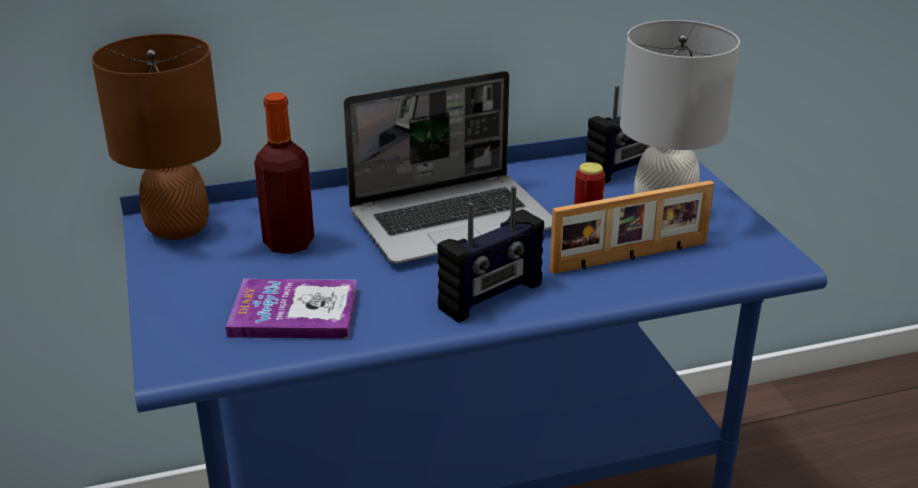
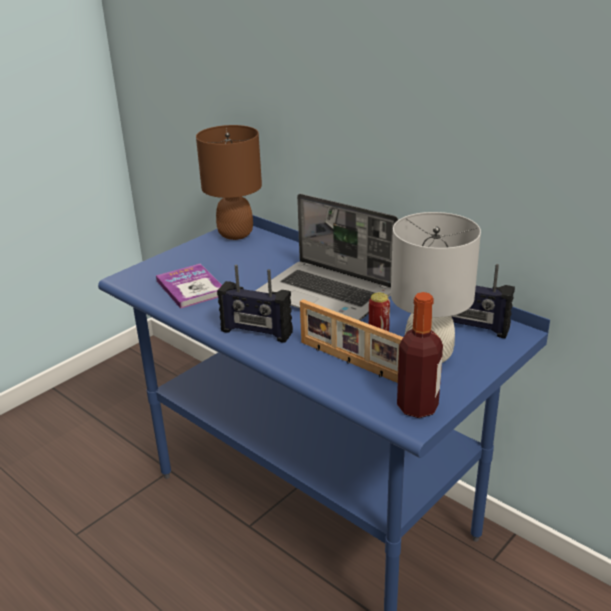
camera: 60 degrees right, 0 degrees up
bottle [254,92,314,254] -> bottle moved to [397,292,443,418]

